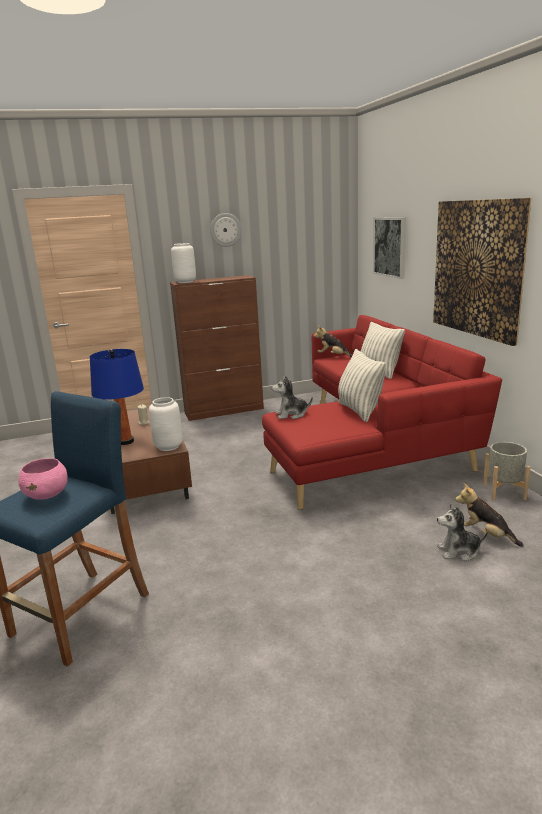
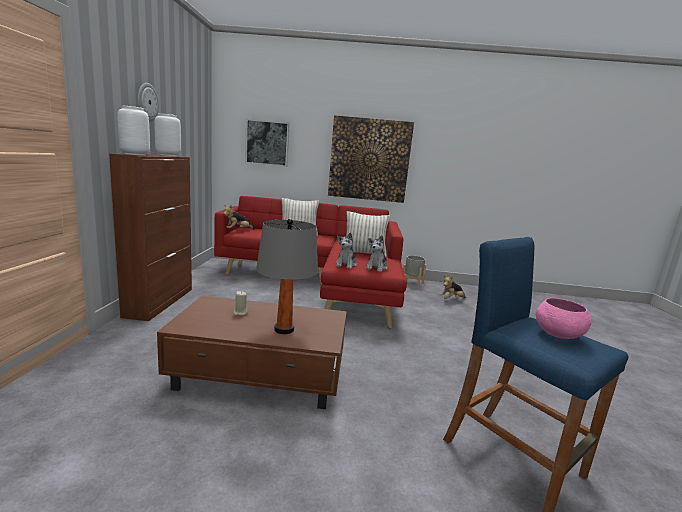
camera: 70 degrees left, 5 degrees down
blue table lamp [90,349,144,445] -> grey table lamp [256,219,318,334]
white vase [149,397,183,451] -> white vase moved to [154,113,181,156]
plush toy [437,504,488,561] -> plush toy moved to [366,235,388,272]

